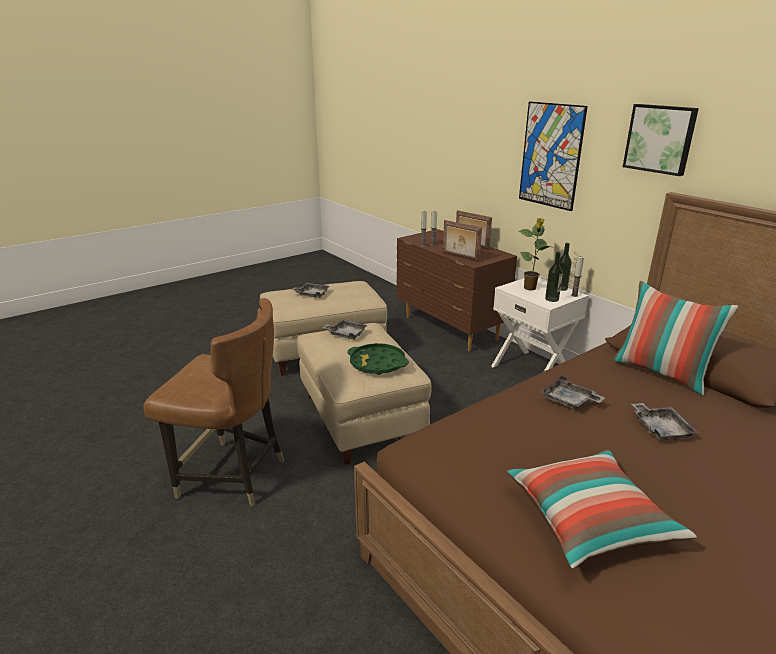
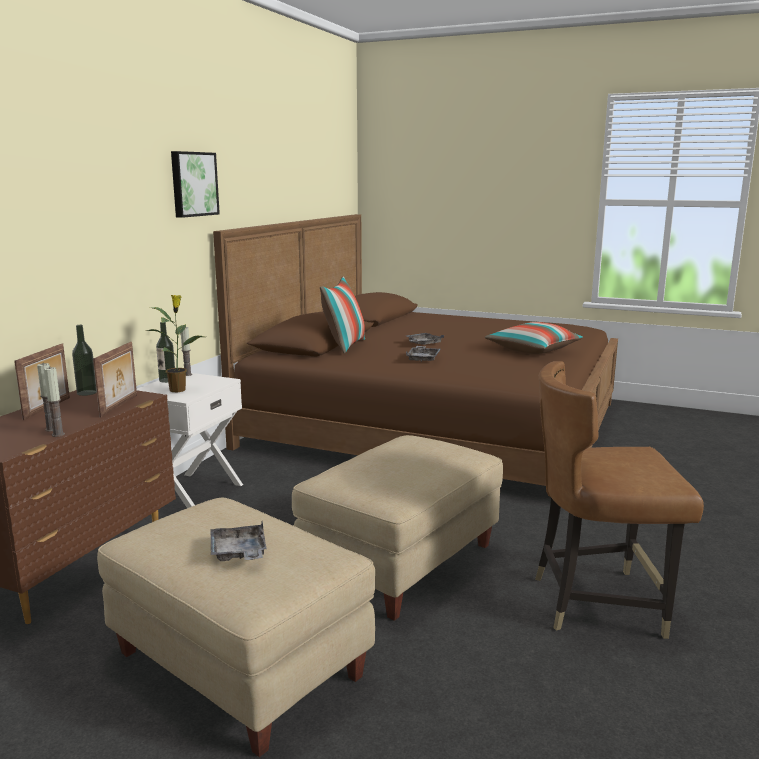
camera: 120 degrees left, 10 degrees down
brown chair [143,298,284,507] -> brown chair turned 75 degrees counterclockwise [535,361,704,639]
grey tray [323,319,367,340] -> none
green tray [348,343,409,375] -> none
picture [519,101,588,211] -> none
bottle [545,252,563,302] -> bottle moved to [72,325,97,396]

